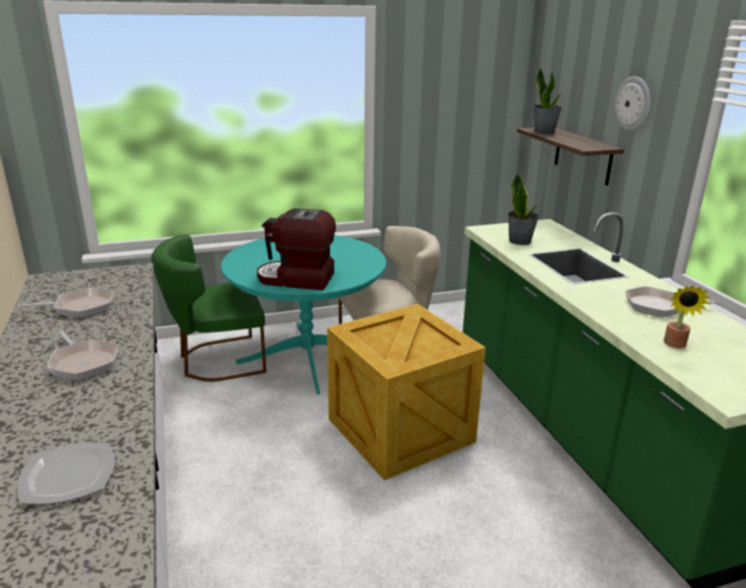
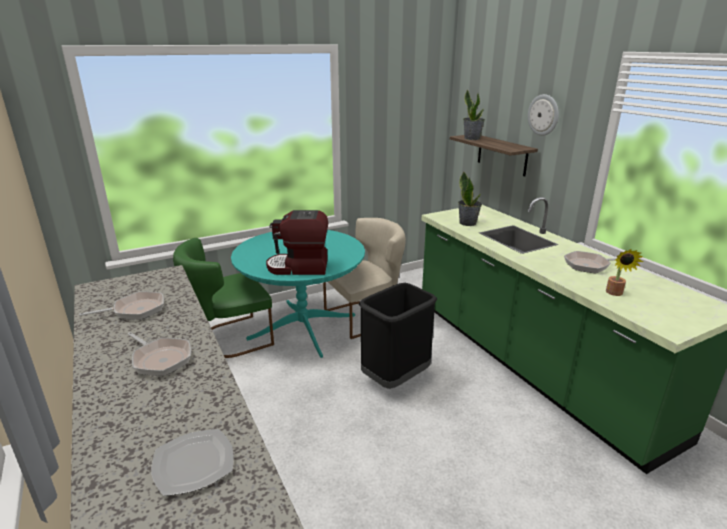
camera: 10 degrees left, 0 degrees up
crate [327,304,486,480] -> black trash can [359,283,437,389]

